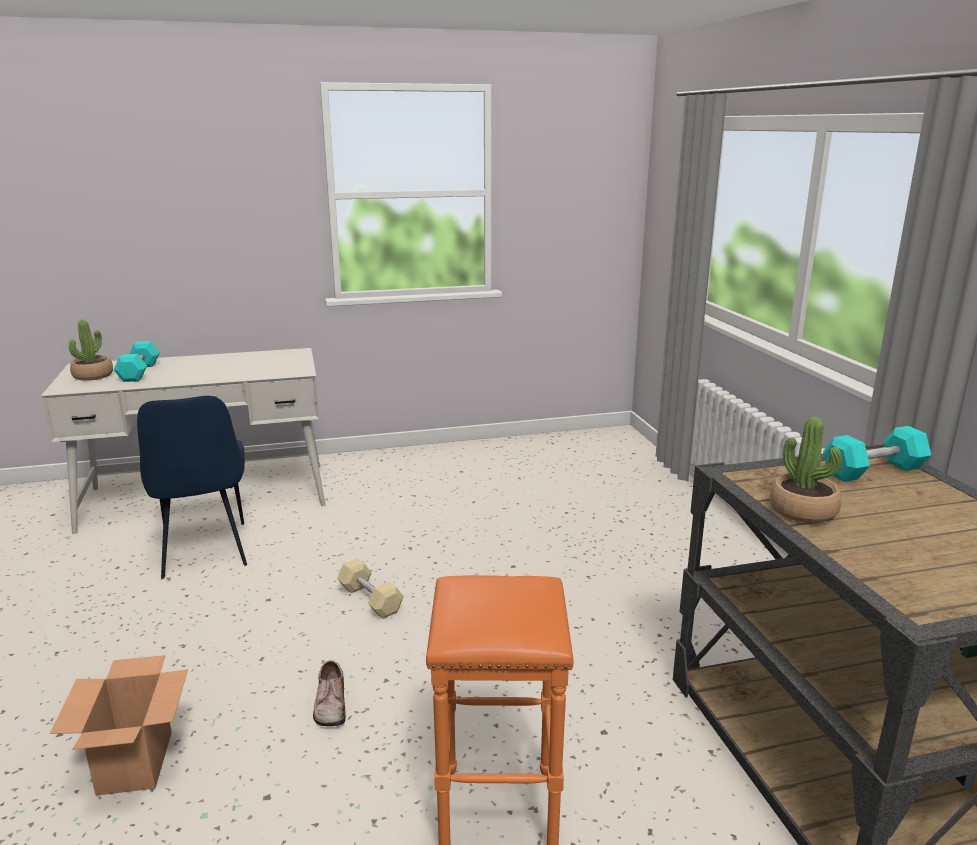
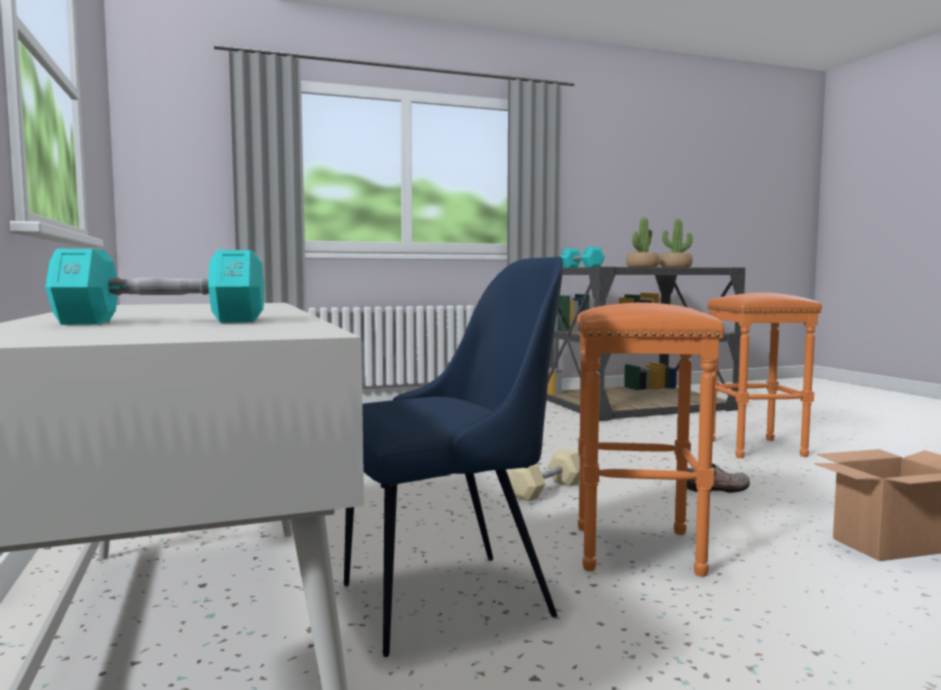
camera: 95 degrees left, 15 degrees down
potted plant [69,320,113,381] -> potted plant moved to [660,219,693,267]
none -> orange stool [577,303,724,577]

